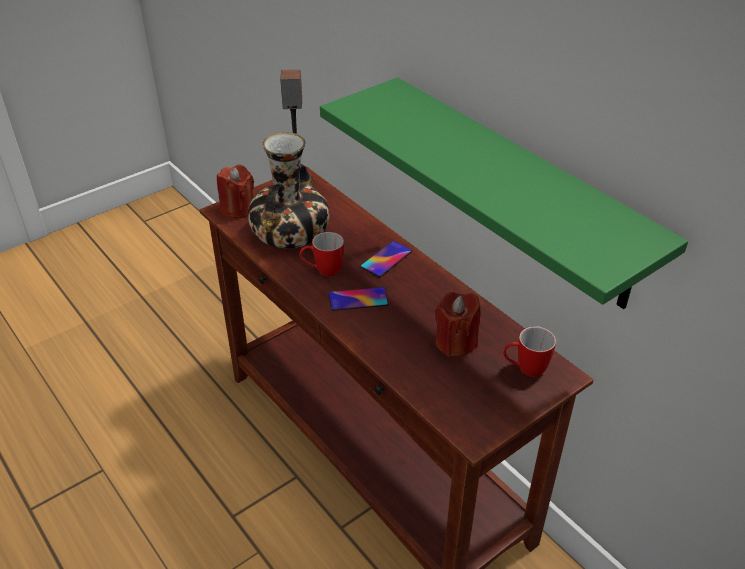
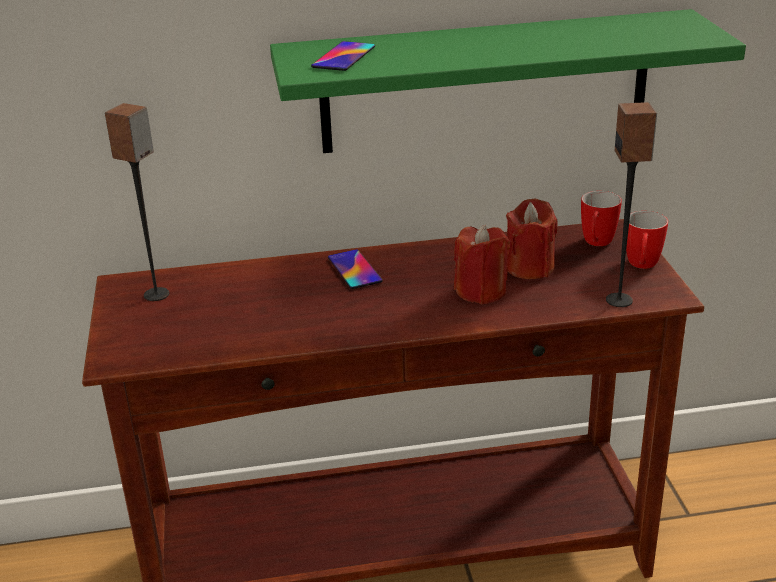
camera: 60 degrees left, 10 degrees down
red candle [217,165,254,218] -> red candle moved to [454,225,510,304]
vase [248,132,330,248] -> none
mug [300,232,344,277] -> mug moved to [626,211,668,269]
phone [329,287,388,311] -> phone moved to [311,41,375,71]
none -> speaker [606,102,657,307]

